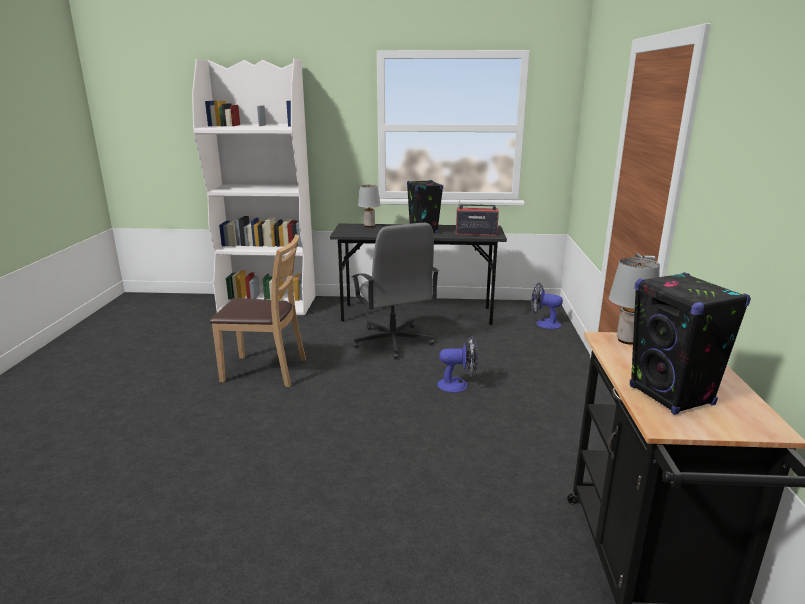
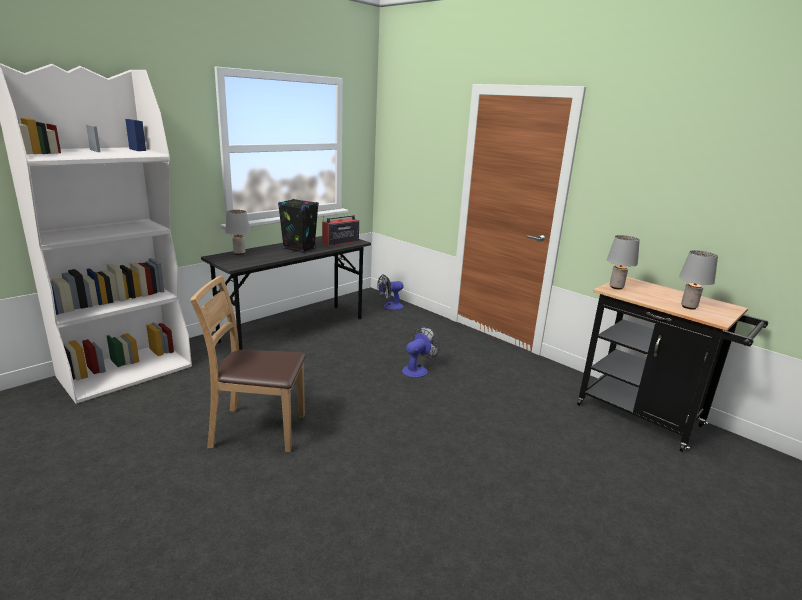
camera: 50 degrees left, 0 degrees up
brown chair [209,234,306,387] -> brown chair turned 135 degrees counterclockwise [190,276,306,452]
grey office chair [352,223,439,359] -> none
black speaker [630,272,751,415] -> grey table lamp [679,250,718,310]

